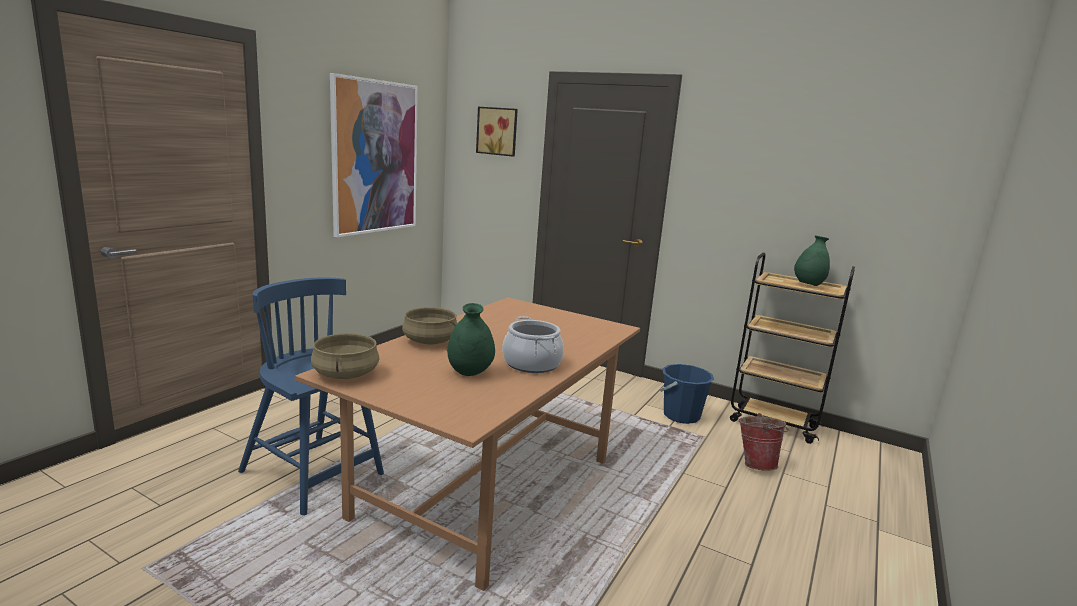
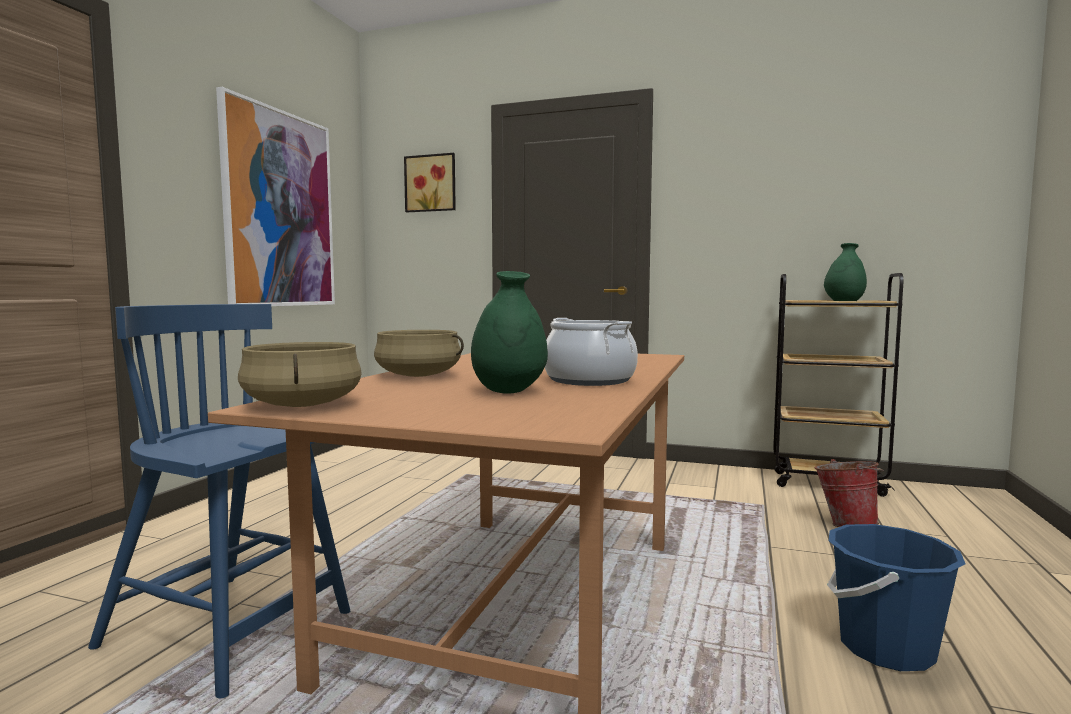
camera: 10 degrees left, 10 degrees down
blue bucket [660,364,714,424] -> blue bucket moved to [827,524,965,671]

